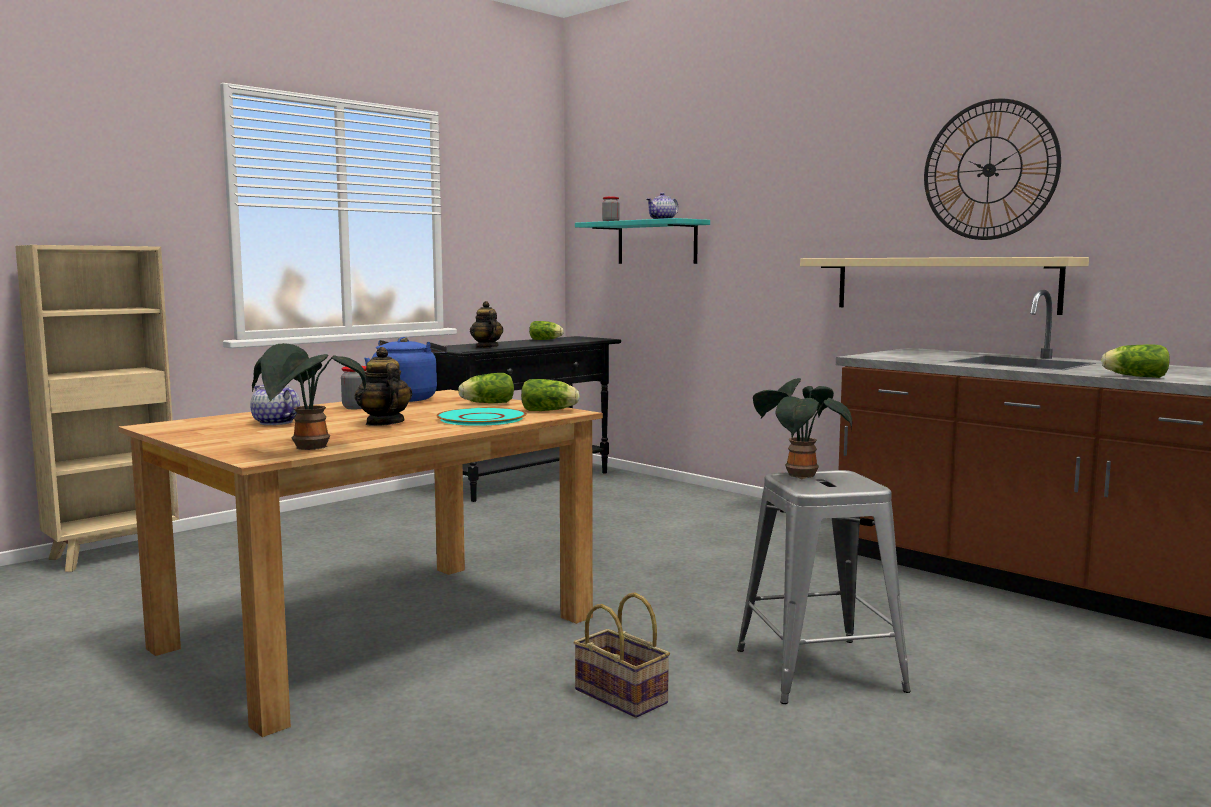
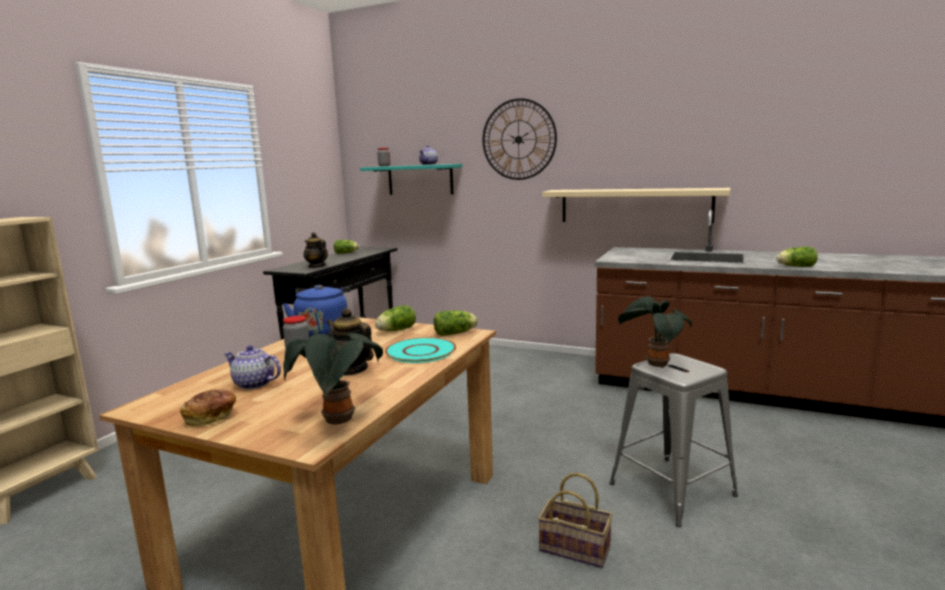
camera: 20 degrees left, 5 degrees up
wall clock [924,98,1061,240] -> wall clock moved to [483,98,557,180]
none -> bread [180,389,236,426]

